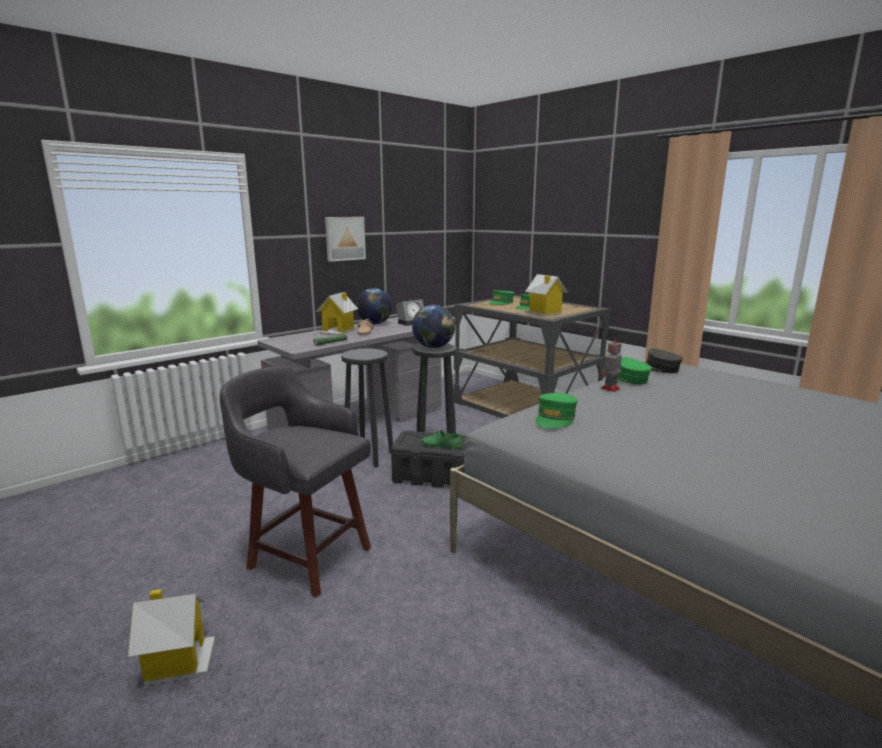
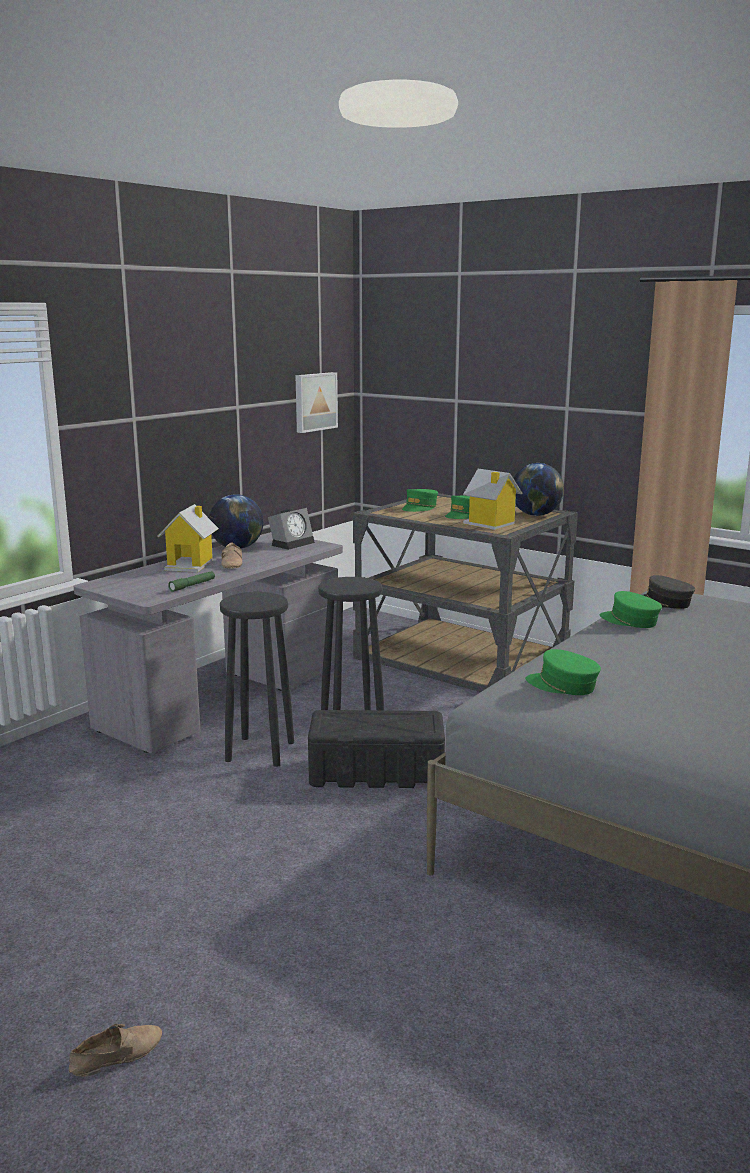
camera: 10 degrees left, 0 degrees up
toy house [128,589,215,685] -> beige shoe [69,1024,162,1077]
grey stool [220,366,371,597] -> none
picture [325,217,366,262] -> picture moved to [295,372,338,433]
globe [412,305,455,348] -> globe moved to [513,463,564,516]
green shoe [421,430,463,449] -> none
green cap [536,393,578,429] -> green cap turned 105 degrees clockwise [525,649,601,695]
toy robot [601,336,622,392] -> none

